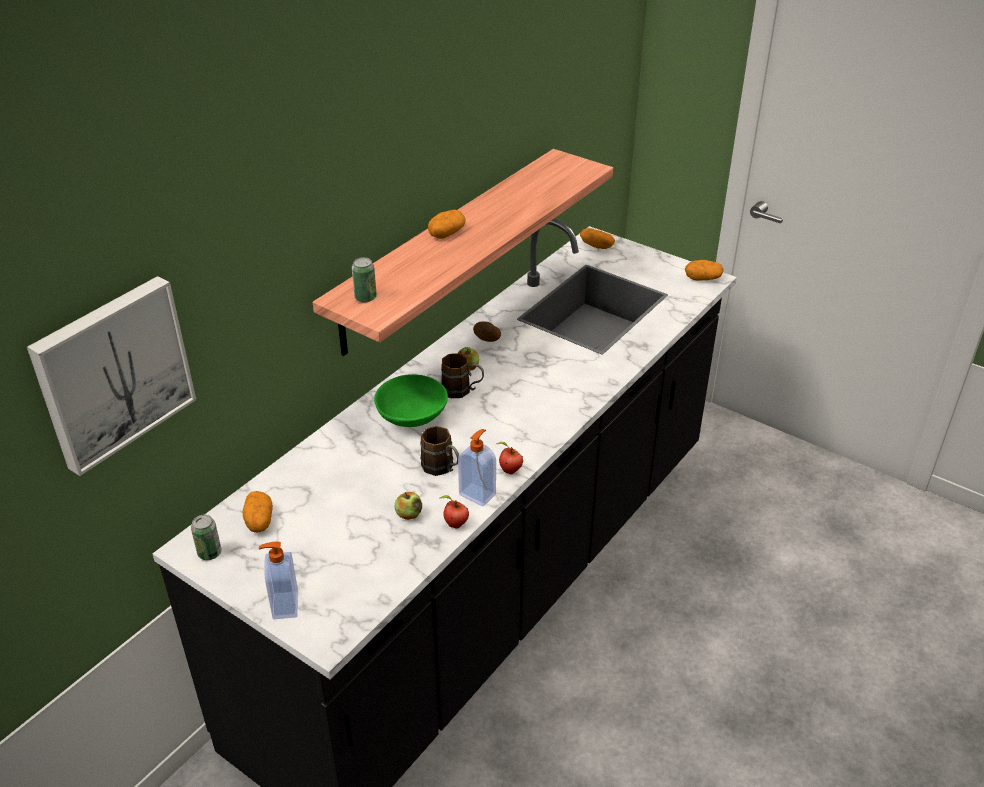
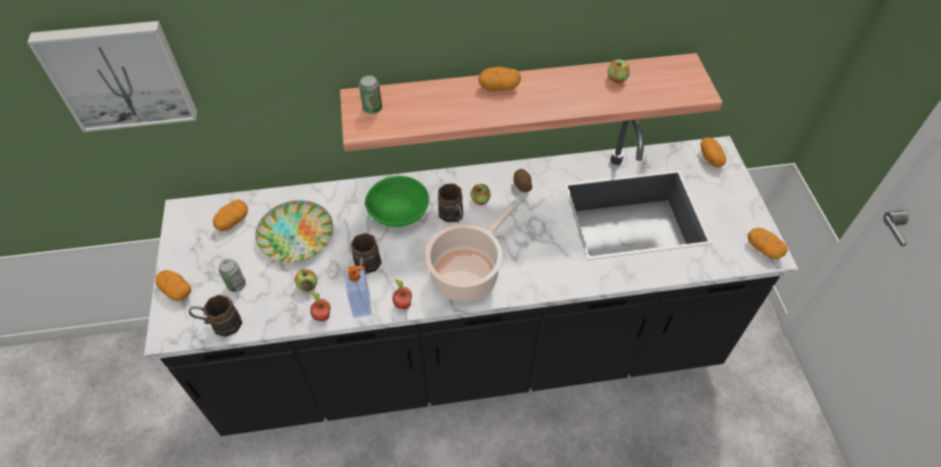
camera: 45 degrees right, 15 degrees up
can [191,514,222,560] -> can moved to [219,259,246,292]
soap dispenser [259,542,298,619] -> potato [155,270,191,301]
none -> brown mug [189,295,242,337]
none -> plate [255,200,333,263]
none -> cooking pot [425,199,520,302]
none -> apple [608,59,630,83]

